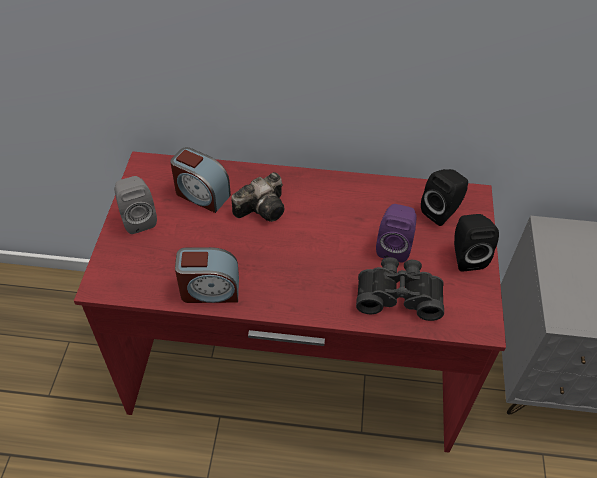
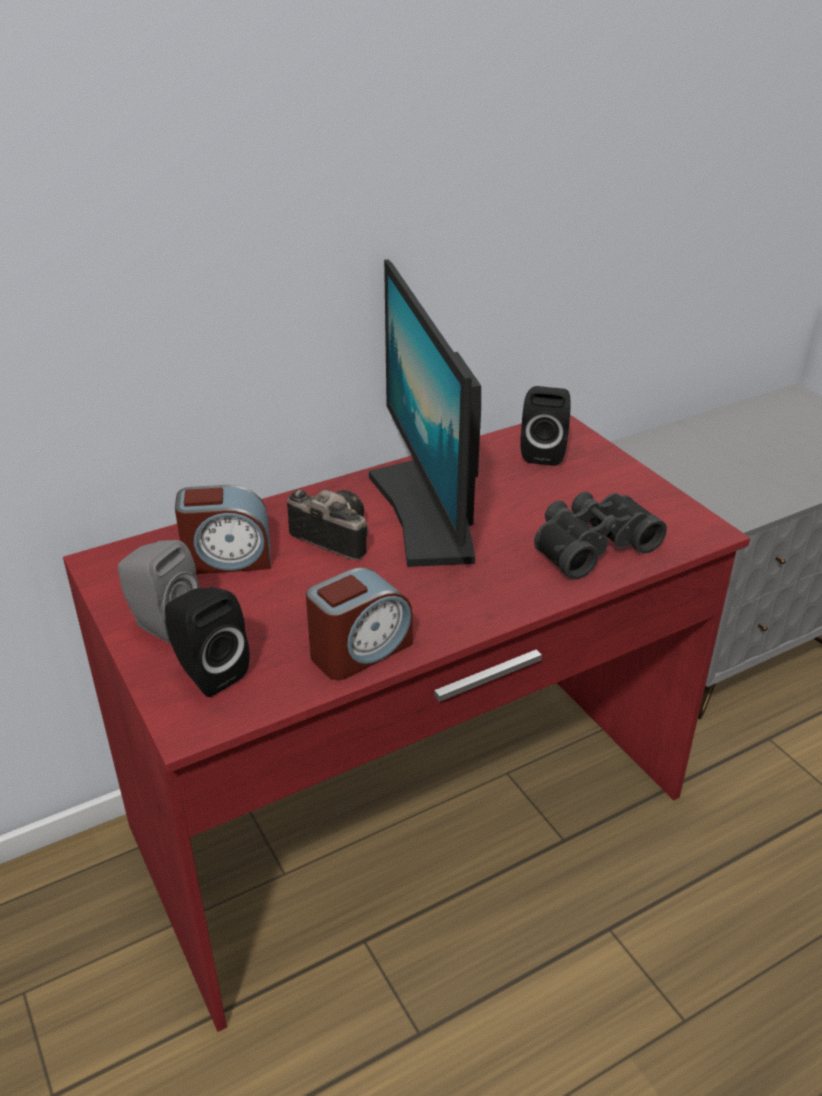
camera: 35 degrees left, 15 degrees down
camera [231,172,284,222] -> camera turned 75 degrees counterclockwise [287,490,369,560]
purple speaker [376,204,417,262] -> none
black speaker [454,214,499,271] -> black speaker moved to [165,587,250,697]
none -> monitor [368,259,481,567]

